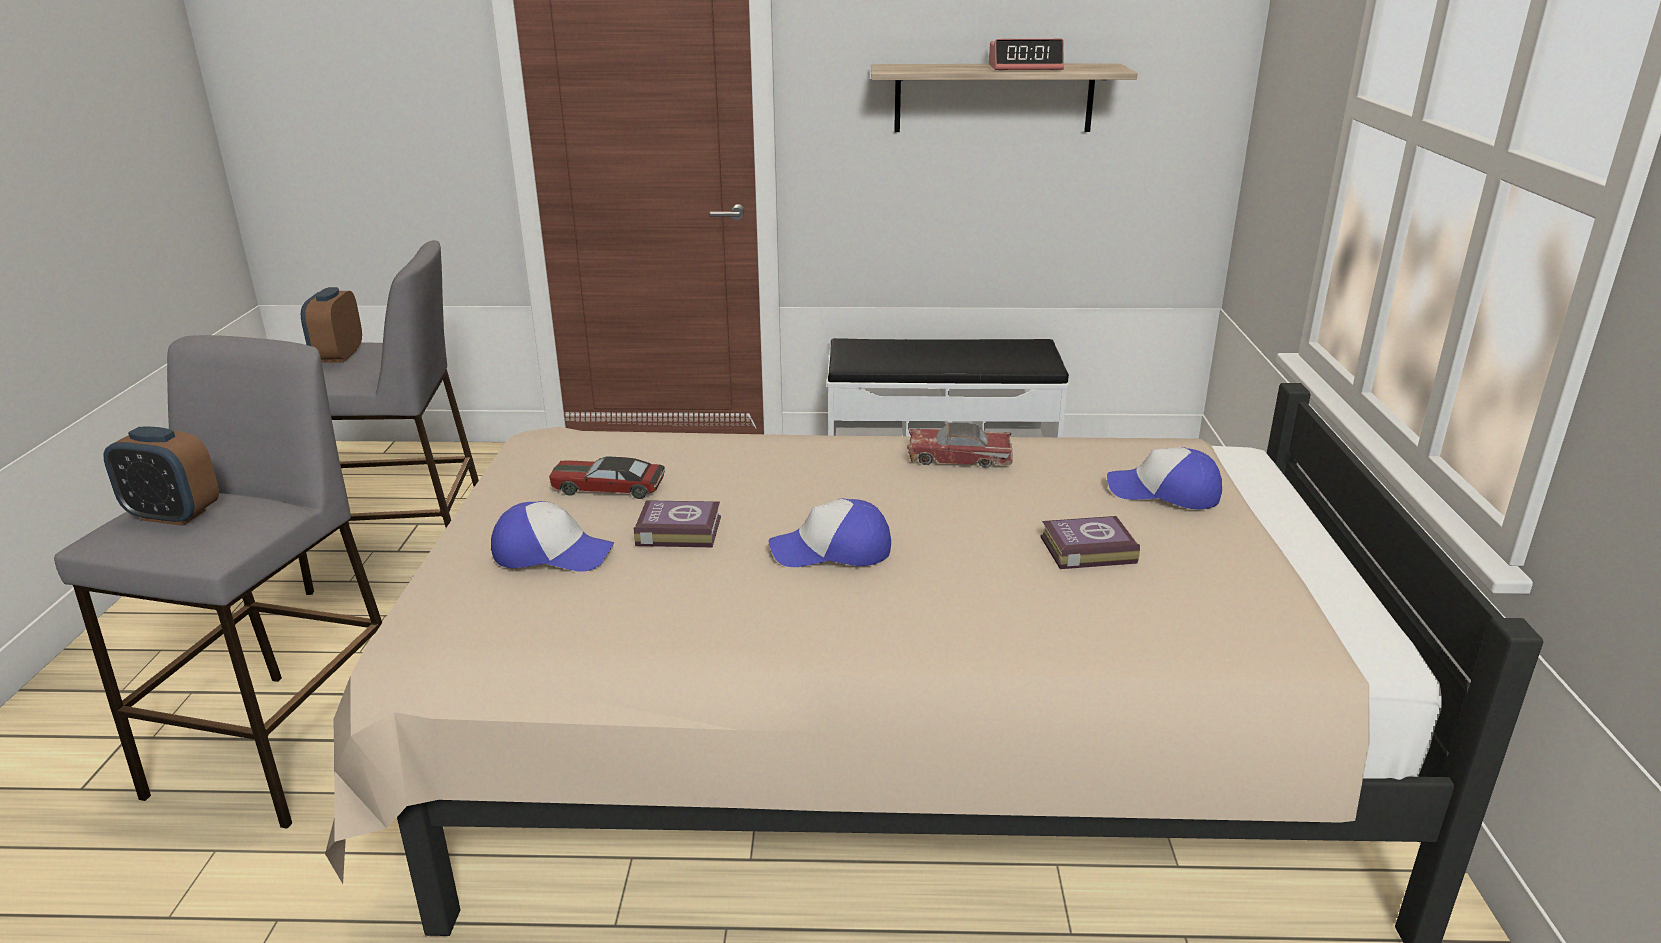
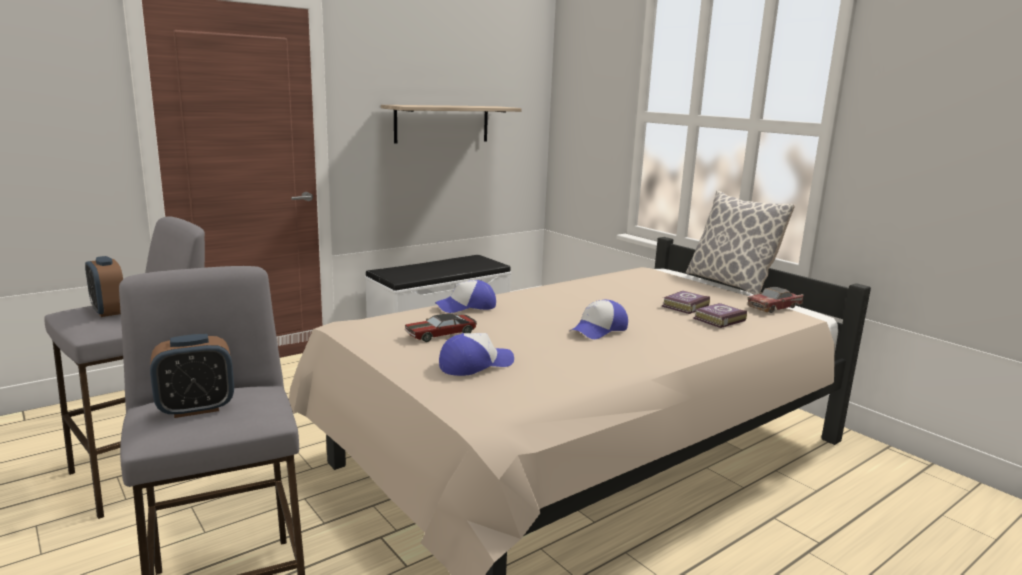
camera: 40 degrees left, 10 degrees down
book [634,500,721,547] -> book moved to [693,303,747,328]
toy car [907,422,1013,468] -> toy car moved to [748,287,803,313]
alarm clock [989,39,1064,70] -> none
cap [1107,447,1222,509] -> cap moved to [435,280,496,313]
none -> pillow [686,190,795,295]

